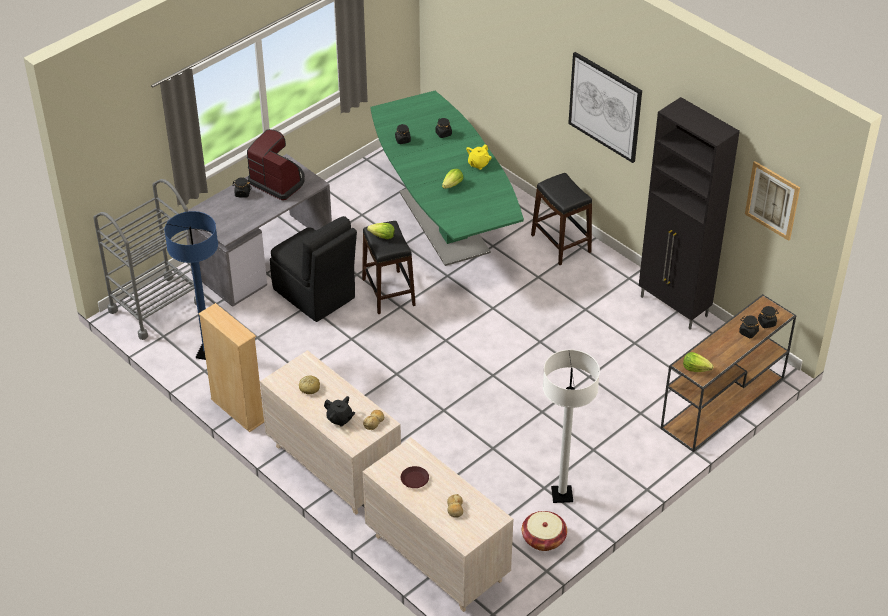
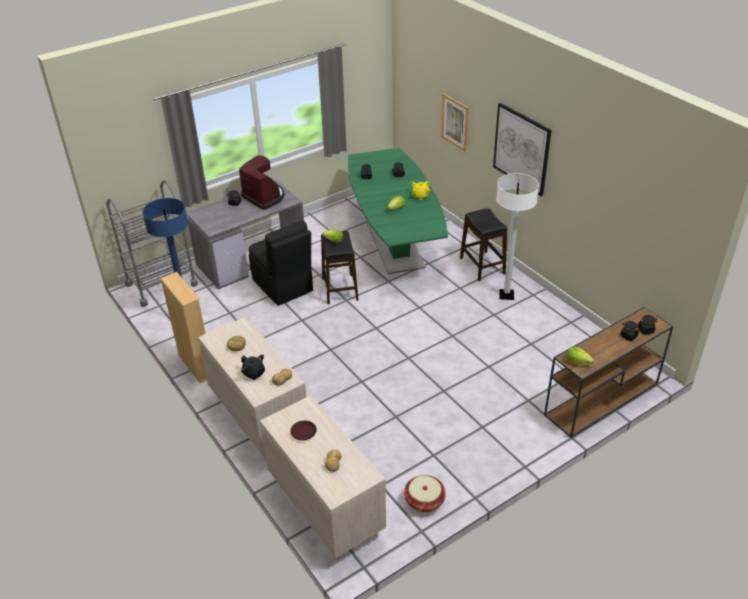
camera: 10 degrees right, 5 degrees down
white floor lamp [543,350,600,503] -> white floor lamp moved to [496,173,539,300]
black cabinet [639,97,740,329] -> none
picture [745,161,800,241] -> picture moved to [441,94,469,152]

